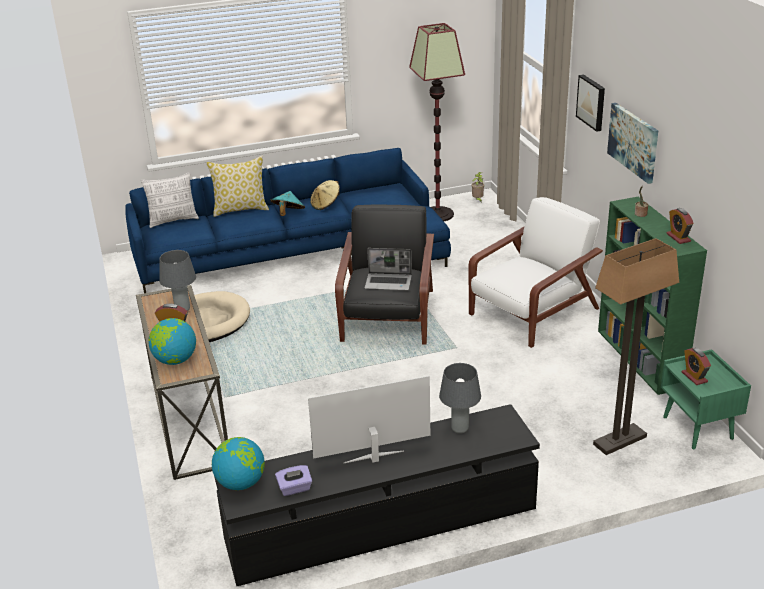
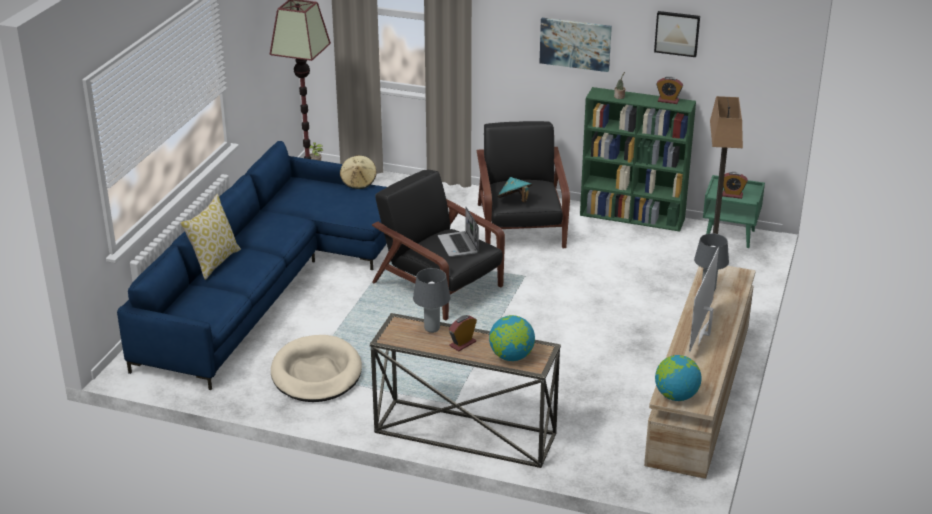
camera: 55 degrees left, 0 degrees up
pillow [141,173,199,228] -> none
black tv stand [214,404,540,586] -> beige tv stand [644,266,756,479]
turquoise hat [270,191,305,216] -> turquoise hat moved to [497,177,532,202]
purple tissue box [275,465,312,496] -> none
beige hat [310,180,340,210] -> beige hat moved to [340,155,377,189]
laptop [365,248,412,290] -> laptop turned 120 degrees clockwise [438,207,479,257]
white armchair [469,197,603,348] -> black armchair [477,121,570,248]
picture [576,74,605,132] -> picture moved to [654,11,700,57]

